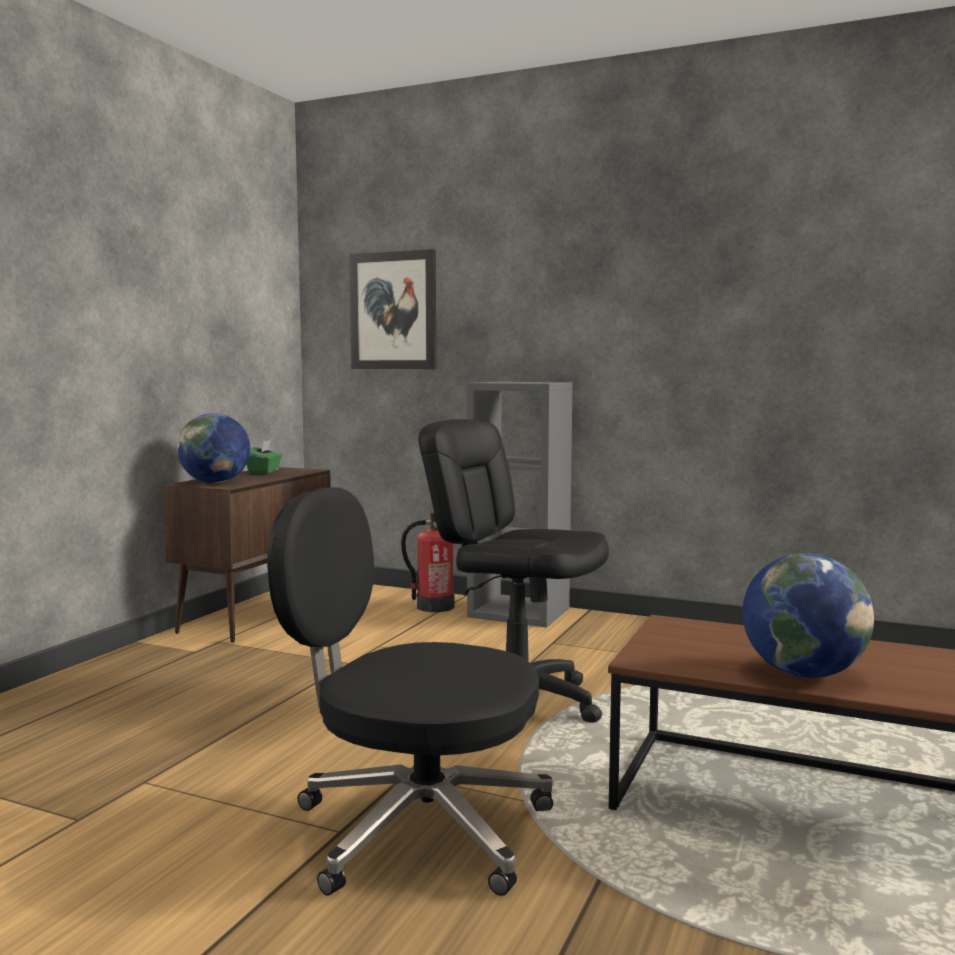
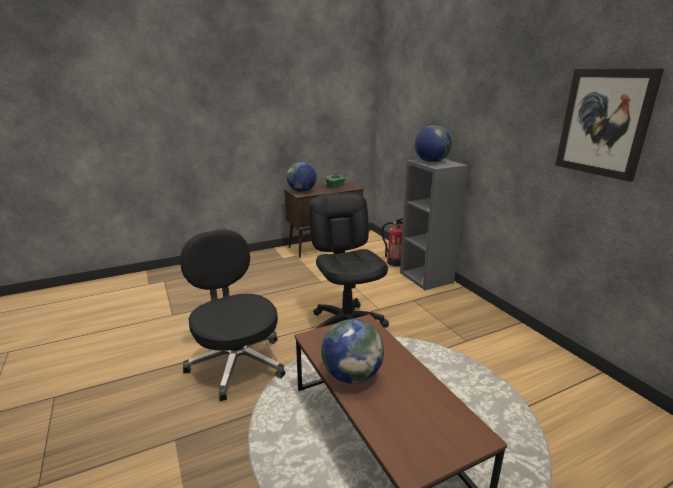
camera: 40 degrees right, 15 degrees up
picture [349,249,436,369] -> picture moved to [555,69,664,182]
none -> globe [415,125,452,163]

